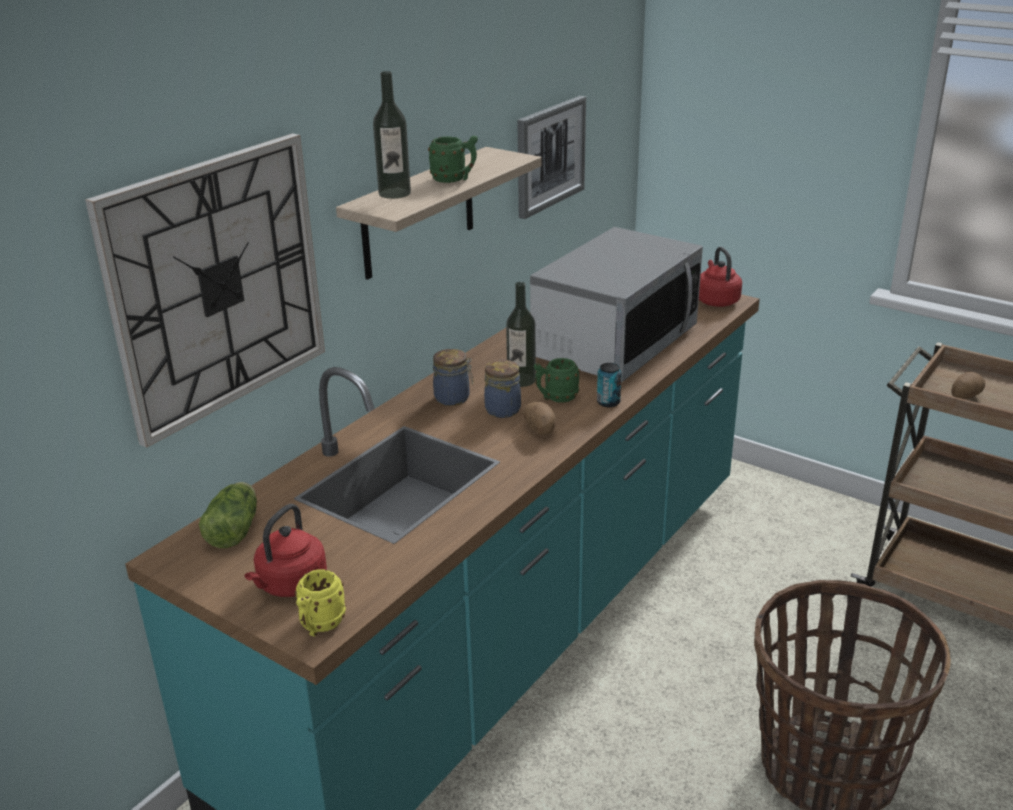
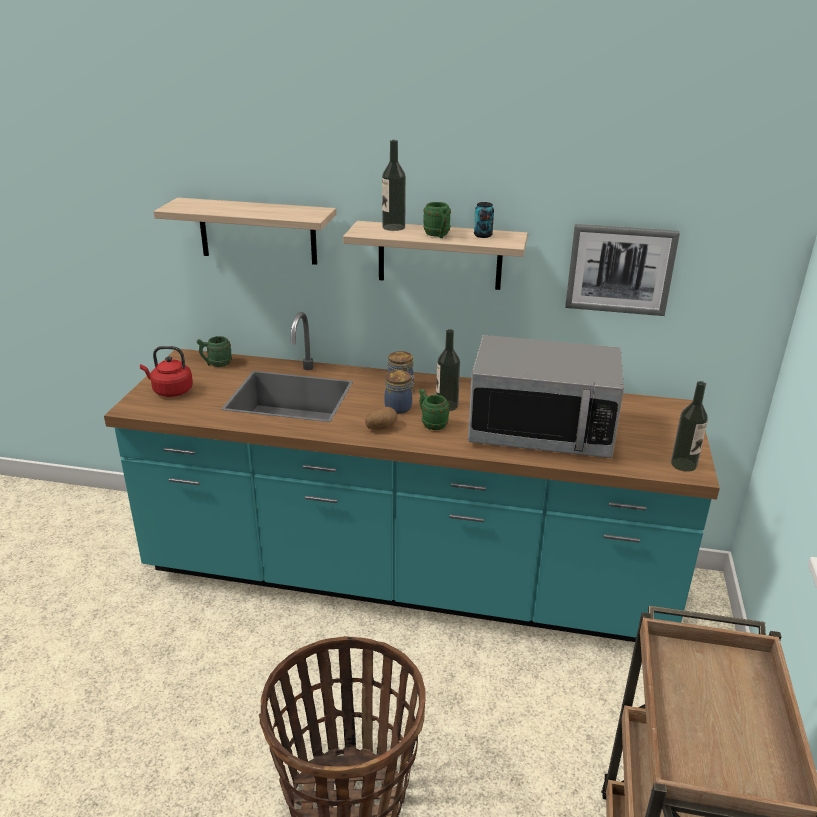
camera: 65 degrees right, 0 degrees up
wall clock [85,133,325,448] -> shelf [154,198,336,265]
lettuce [199,482,257,548] -> green mug [197,336,232,367]
yellow mug [295,569,346,636] -> none
can [597,363,622,407] -> can moved to [474,202,494,238]
red kettle [699,247,742,307] -> bottle [671,381,708,472]
potato [951,372,985,399] -> none

